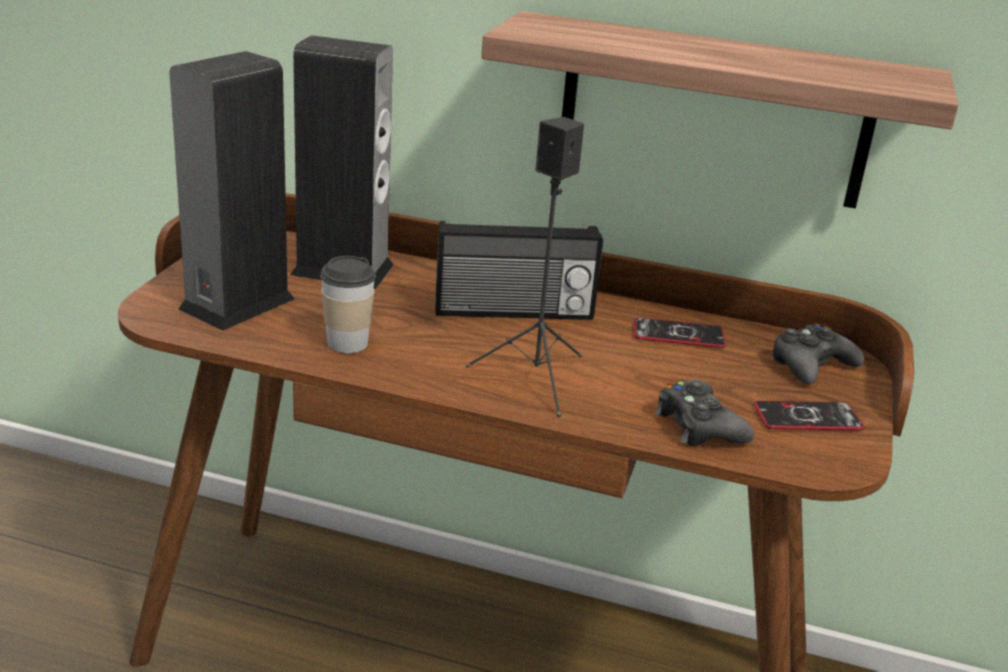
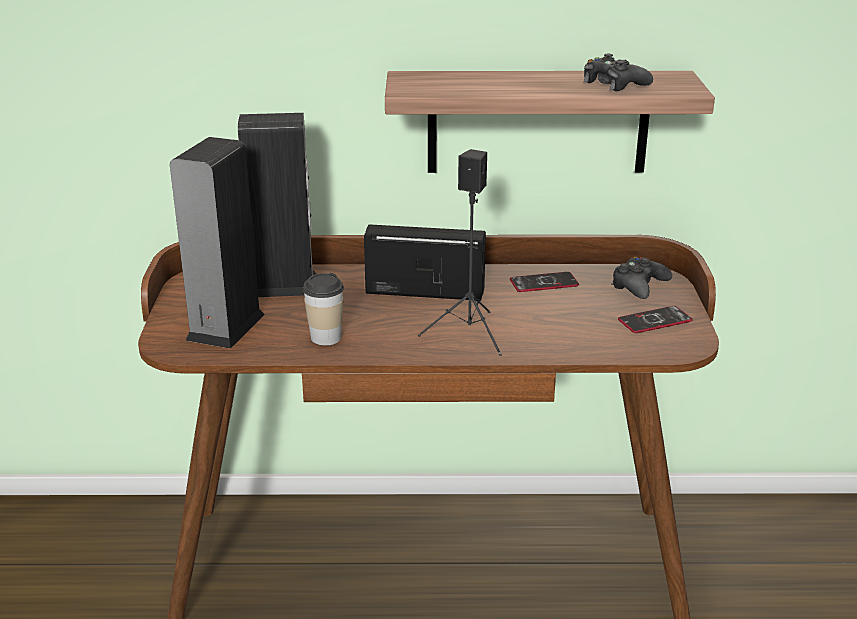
camera: 15 degrees left, 0 degrees up
radio [435,221,603,320] -> radio turned 150 degrees counterclockwise [364,224,486,301]
black game controller [655,380,754,446] -> black game controller moved to [584,54,653,91]

